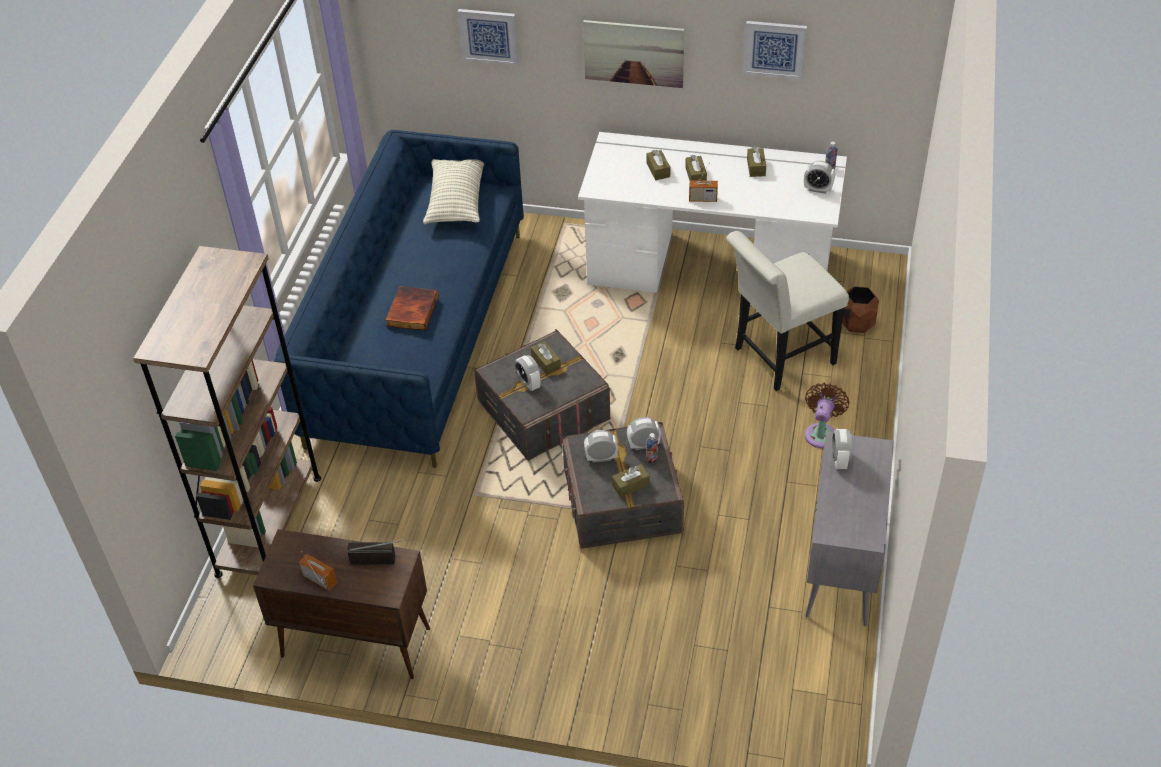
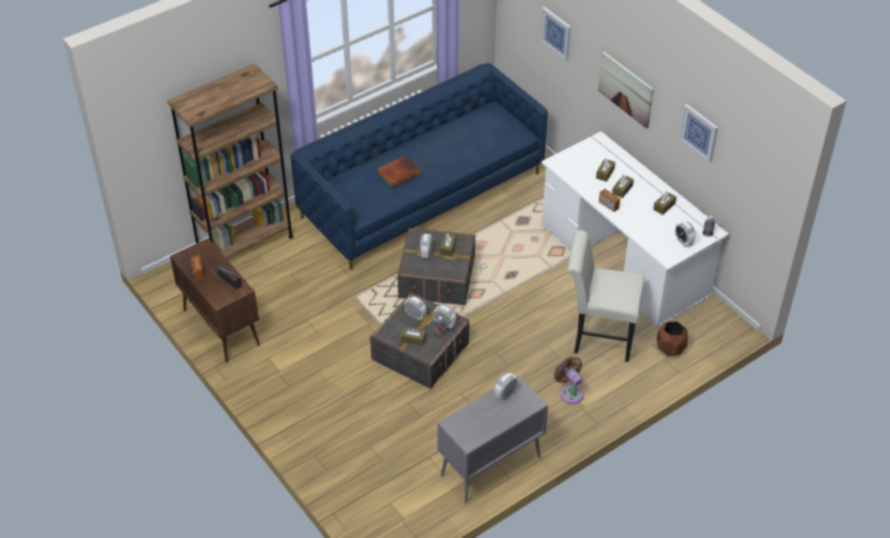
camera: 40 degrees right, 0 degrees up
pillow [423,159,484,224] -> none
brown fan [805,383,850,448] -> brown fan turned 90 degrees counterclockwise [554,357,584,404]

